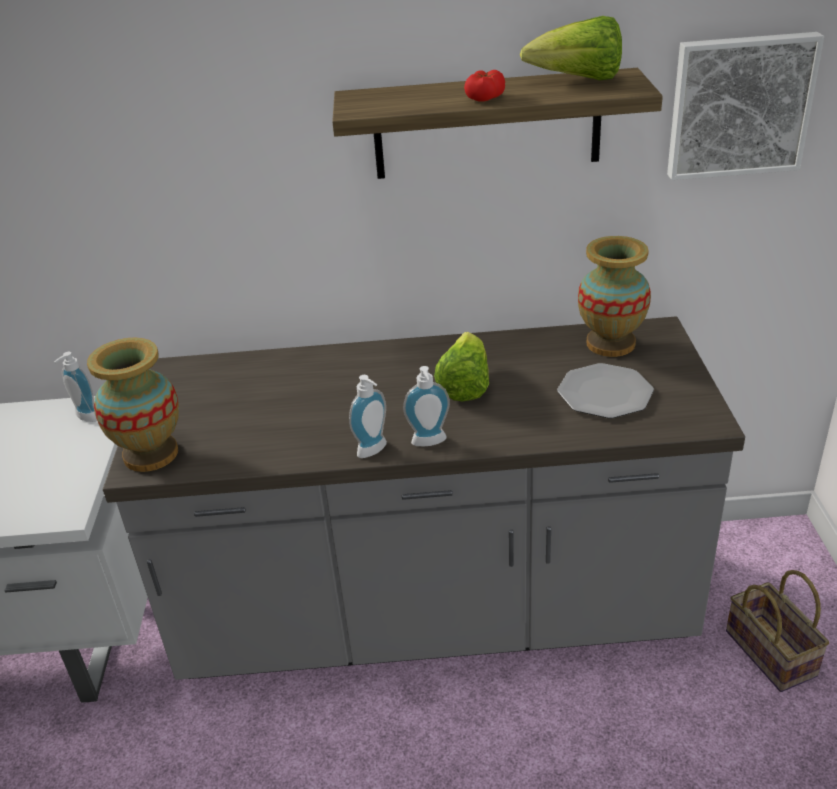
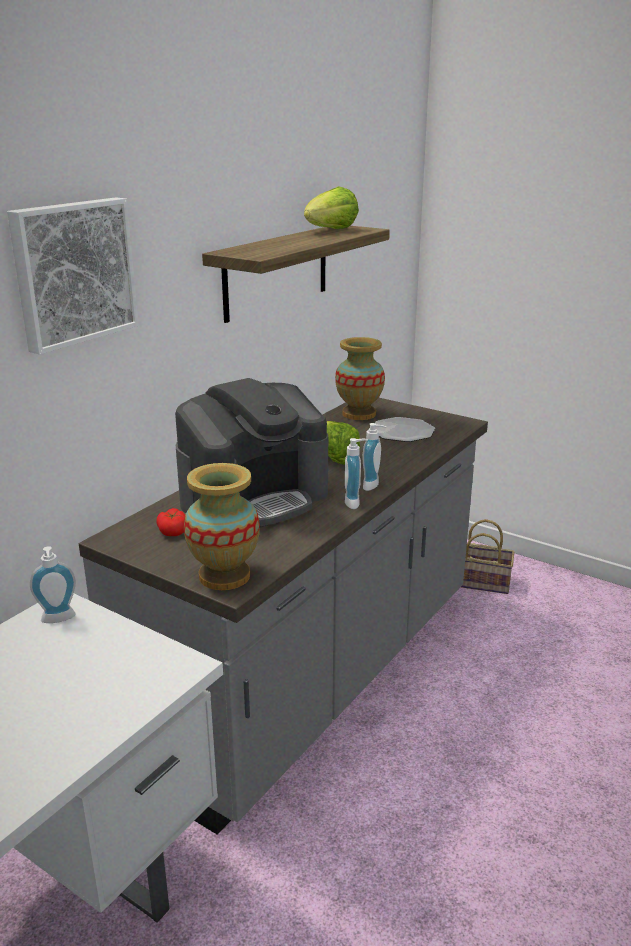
camera: 55 degrees left, 10 degrees down
tomato [464,70,505,102] -> tomato moved to [156,508,185,536]
picture [667,32,824,180] -> picture moved to [7,197,139,355]
none -> coffee machine [175,378,328,528]

